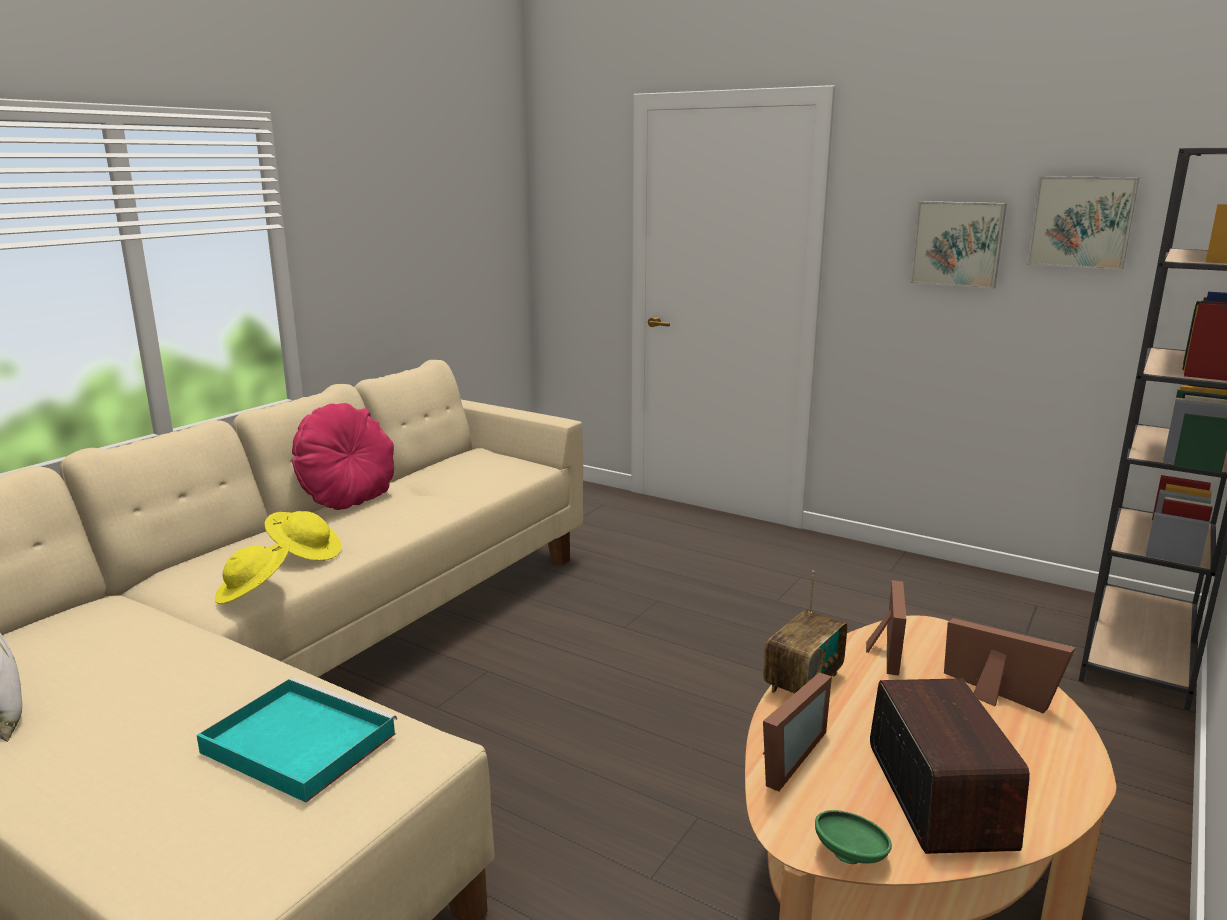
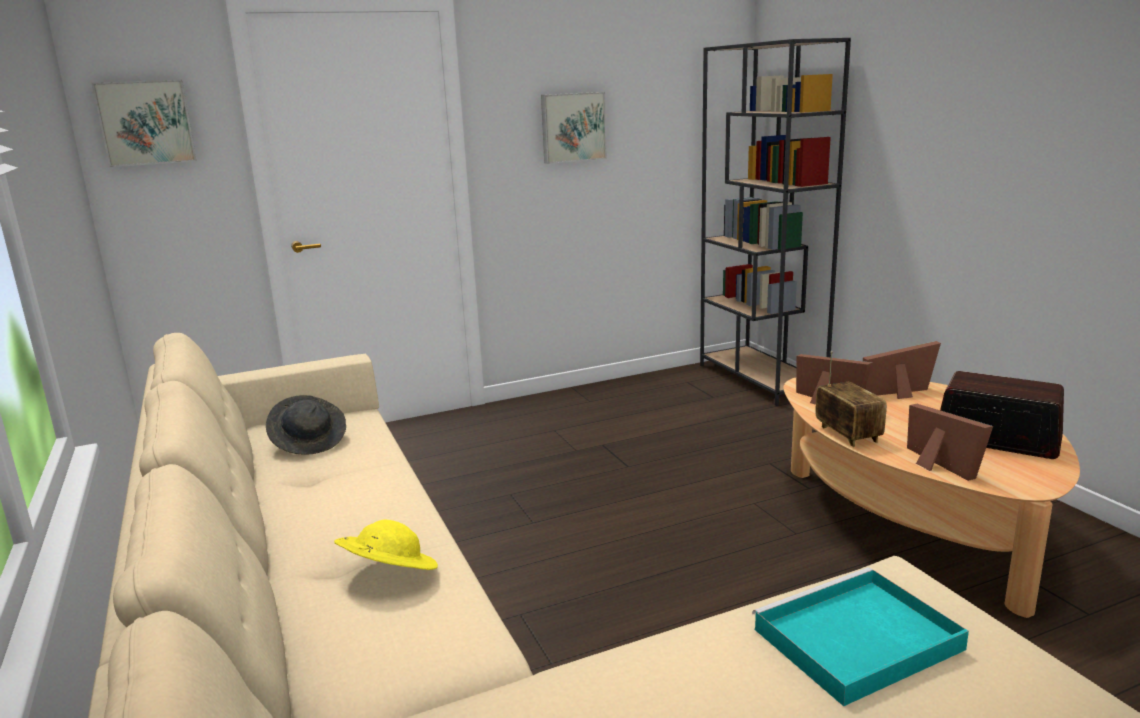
camera: 55 degrees left, 0 degrees up
yellow hat [215,542,290,604] -> none
pink pillow [292,403,394,510] -> none
green bowl [815,810,892,864] -> none
picture [1027,176,1139,270] -> picture moved to [92,80,197,167]
none -> grey hat [266,395,346,454]

